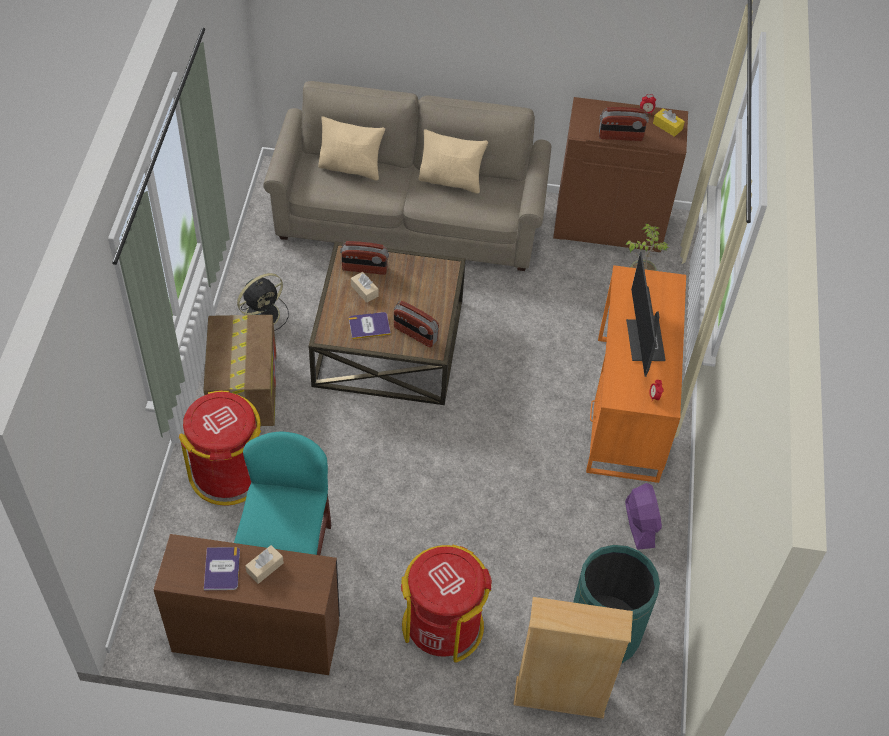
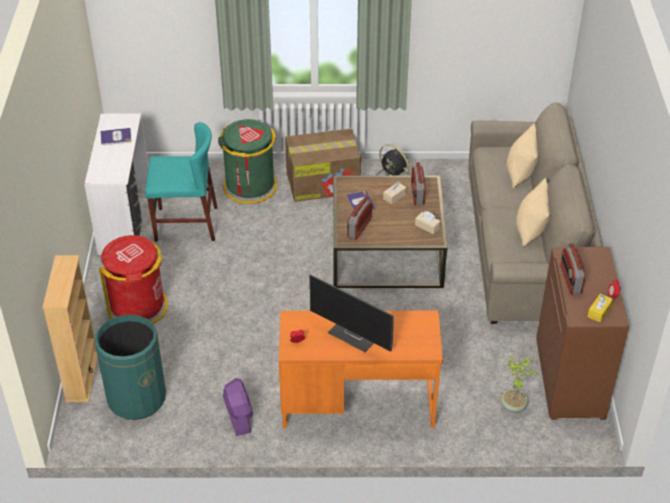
camera: 85 degrees right, 10 degrees down
brown desk [153,534,340,675] -> white desk [84,113,148,255]
red trash can [179,390,261,505] -> green trash can [218,119,277,204]
beige tissue box [245,545,284,584] -> beige tissue box moved to [415,212,441,234]
purple fan [625,483,662,550] -> purple fan turned 90 degrees counterclockwise [223,378,253,436]
monitor [626,252,666,377] -> monitor turned 135 degrees counterclockwise [309,274,394,352]

